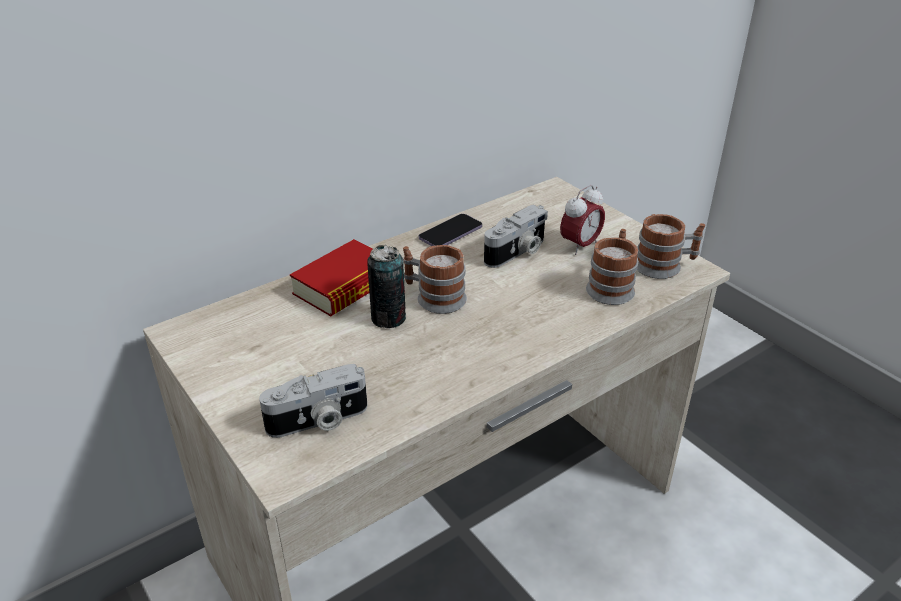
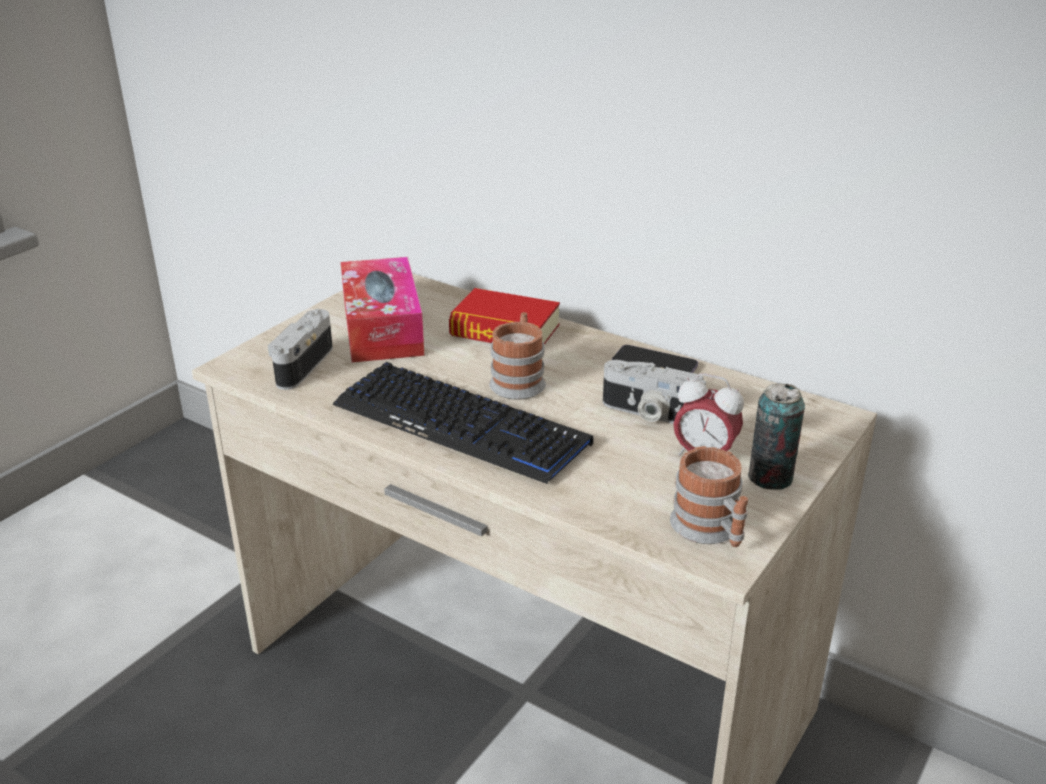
camera: 70 degrees right, 5 degrees down
camera [259,364,367,438] -> camera turned 60 degrees clockwise [268,309,333,390]
can [367,245,406,328] -> can moved to [748,384,805,490]
mug [586,229,638,305] -> none
none -> keyboard [332,362,593,484]
none -> tissue box [341,257,424,362]

